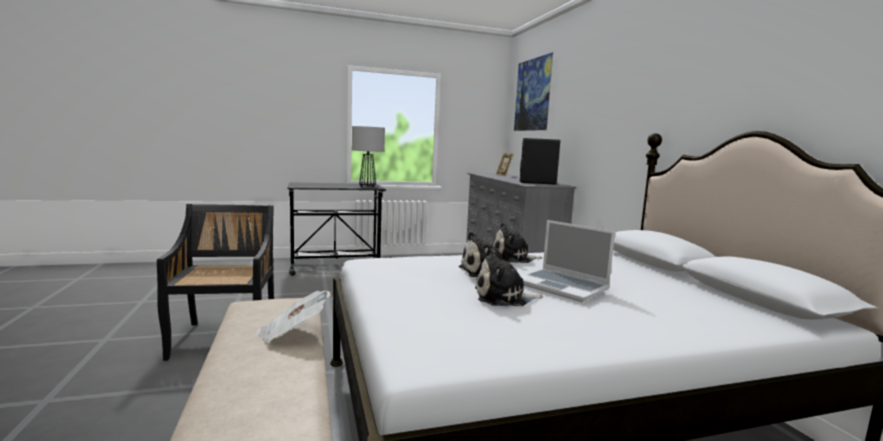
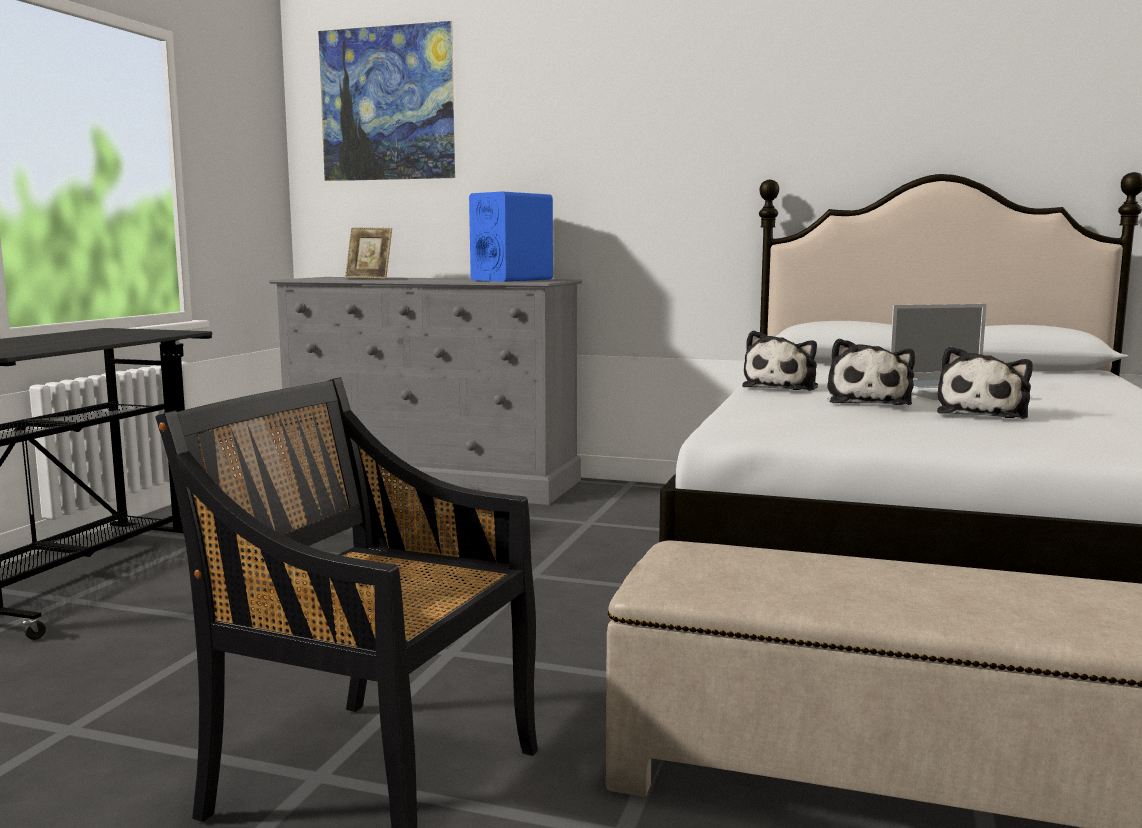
camera: 55 degrees left, 0 degrees up
newspaper [255,291,331,343] -> none
table lamp [352,126,385,187] -> none
black speaker [520,138,560,185] -> blue speaker [469,191,553,282]

